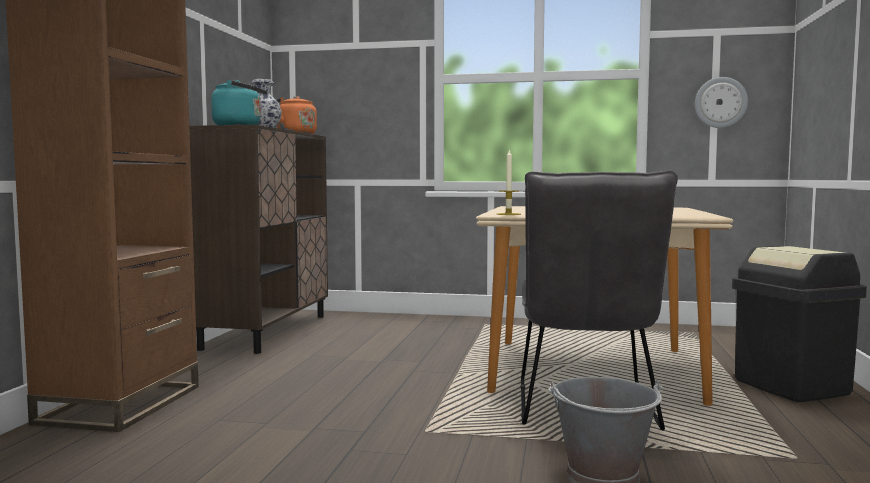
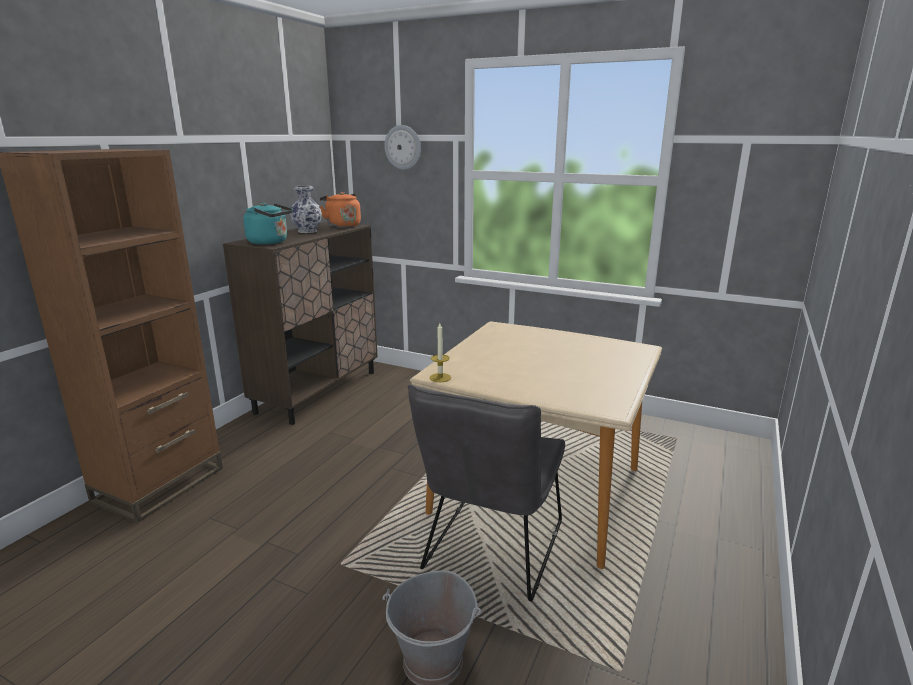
camera: 15 degrees right, 15 degrees up
wall clock [695,77,748,128] -> wall clock moved to [384,125,421,170]
black trash can [732,245,867,402] -> none

